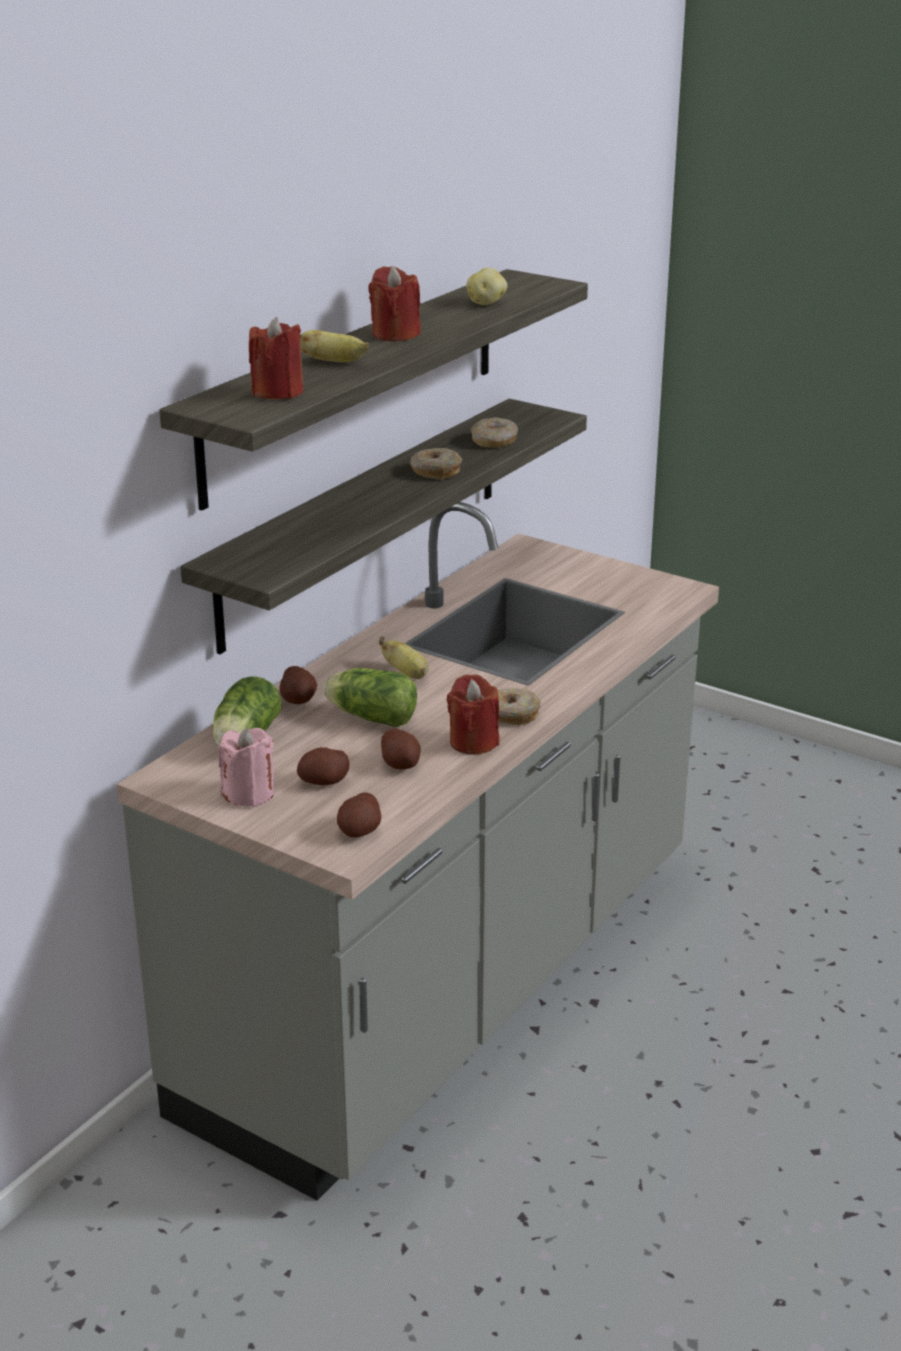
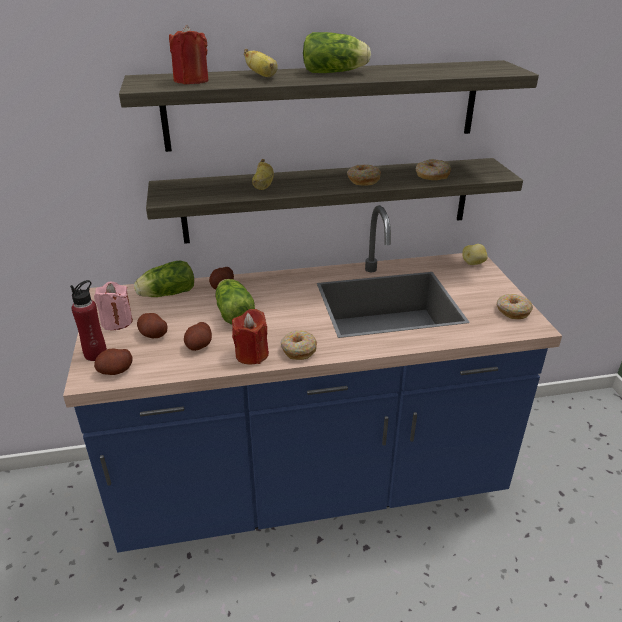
camera: 45 degrees right, 5 degrees up
grey counter [117,502,719,1200] -> blue counter [63,205,562,552]
red candle [368,266,421,342] -> lettuce [303,32,371,73]
banana [379,636,429,679] -> banana moved to [252,159,274,190]
potato [467,268,507,305] -> potato moved to [462,244,488,265]
none -> red bottle [70,280,107,361]
none -> donut [497,294,533,319]

